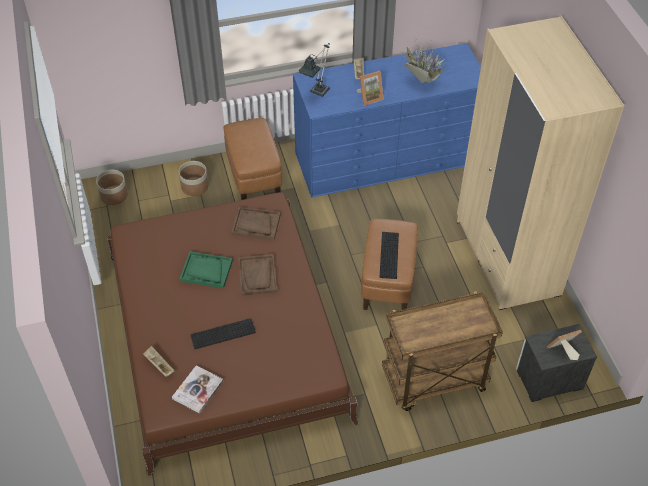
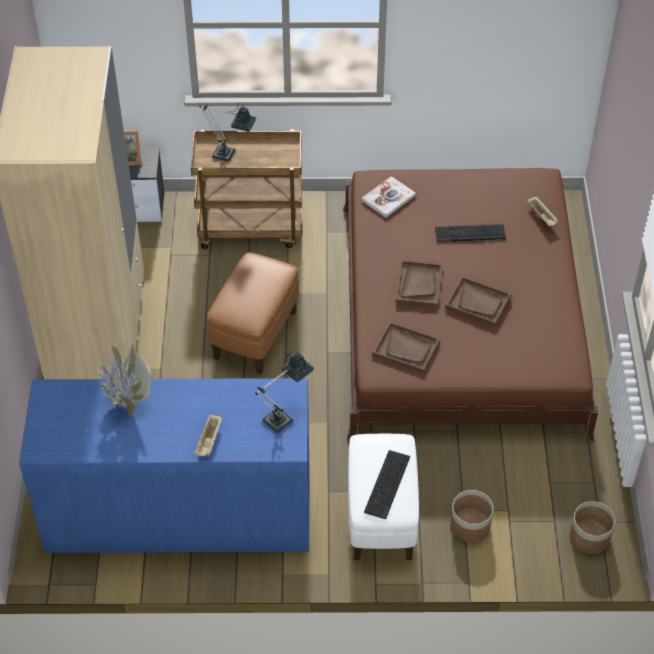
camera: 165 degrees left, 0 degrees up
book [172,365,223,414] -> book moved to [362,176,416,218]
green tray [179,251,233,288] -> brown tray [445,276,512,326]
brown ottoman [224,118,282,200] -> white ottoman [348,434,419,560]
picture frame [357,71,384,106] -> none
keyboard [379,232,399,279] -> keyboard moved to [364,450,410,519]
none -> table lamp [199,103,256,162]

